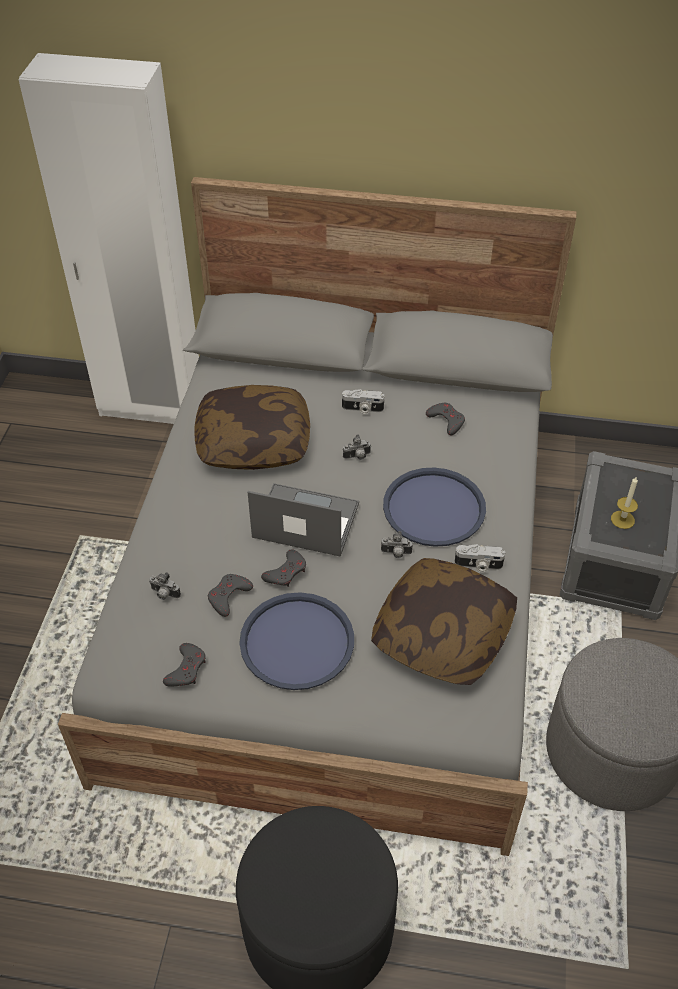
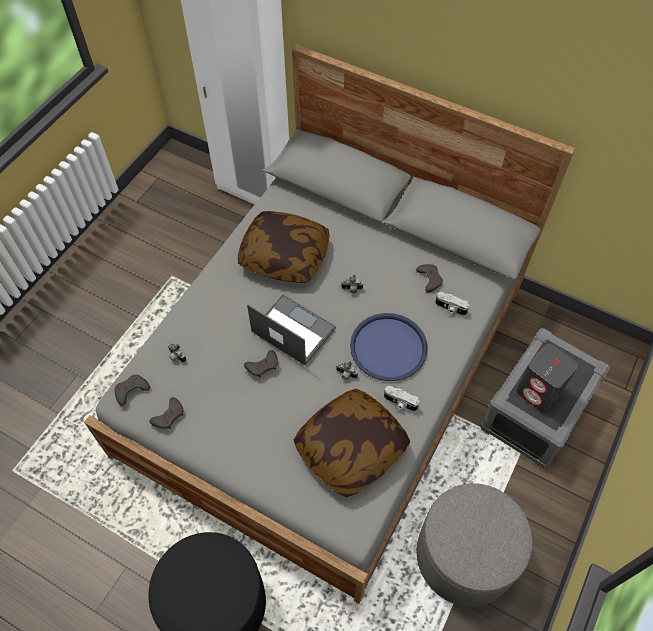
camera: 20 degrees right, 10 degrees up
grey game controller [208,574,253,617] -> grey game controller moved to [114,375,150,406]
blue tray [239,592,354,690] -> none
camera [342,389,384,414] -> camera moved to [435,292,469,316]
candle [611,476,638,529] -> grey speaker [516,344,578,412]

